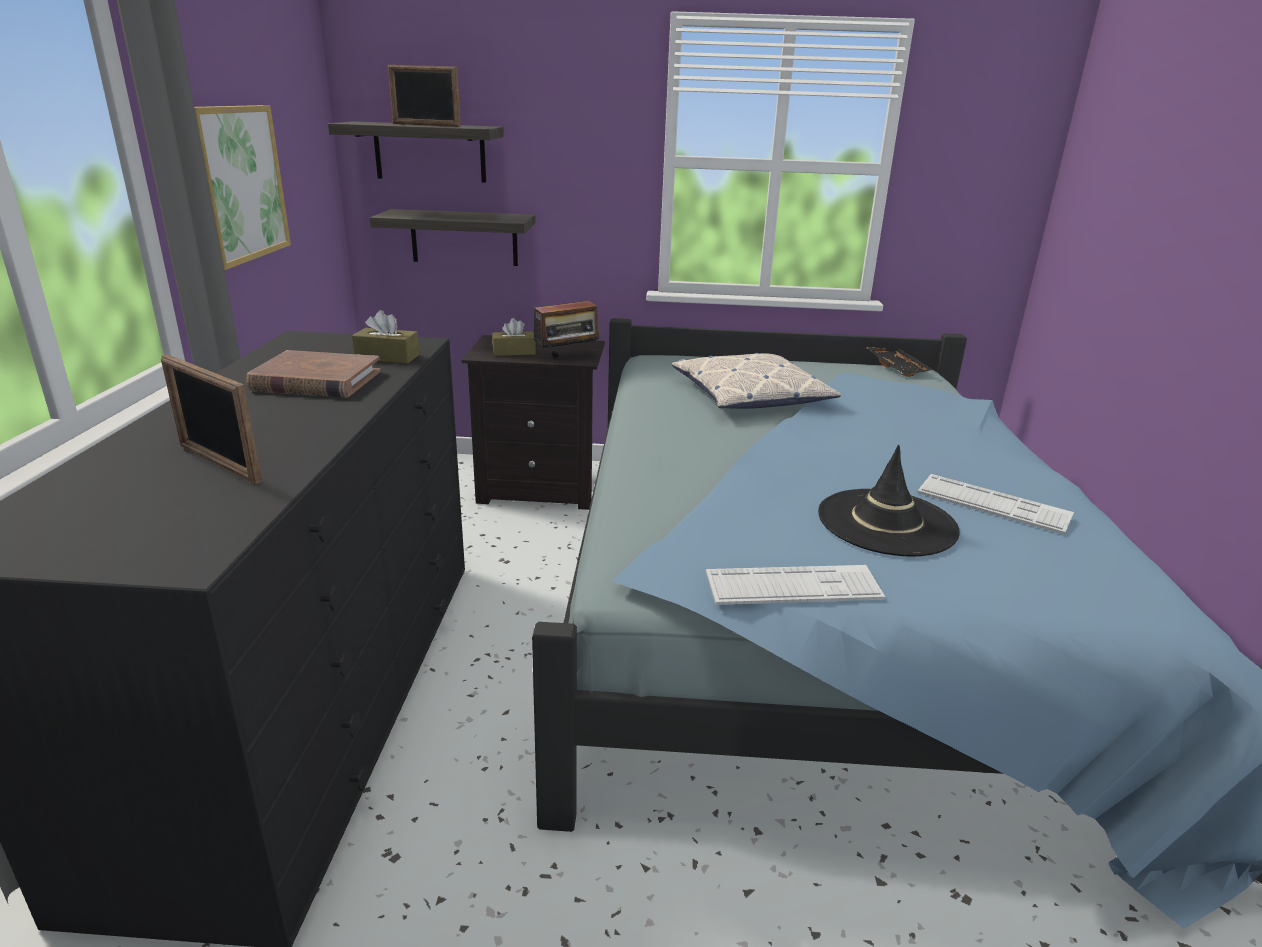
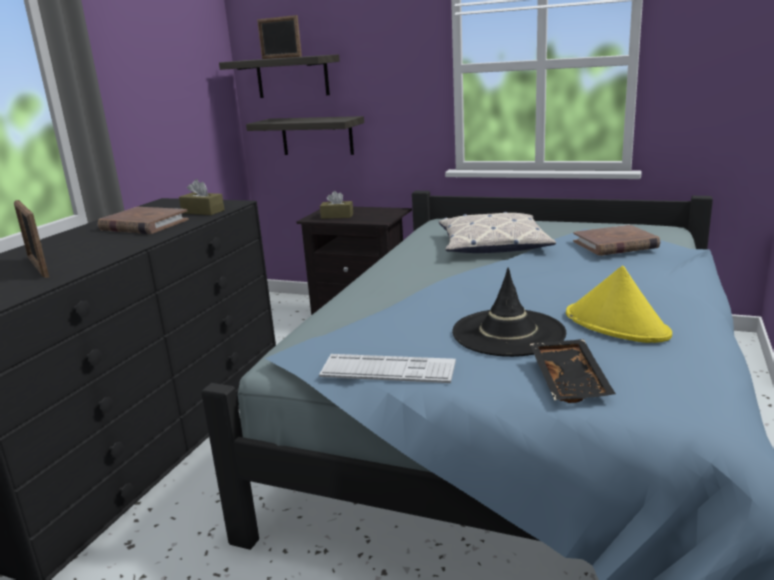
camera: 20 degrees right, 5 degrees down
picture [194,105,291,270] -> none
radio [534,301,602,358] -> none
black tray [867,347,933,377] -> black tray moved to [530,339,616,403]
keyboard [917,474,1074,535] -> yellow hat [566,266,672,343]
none -> brown book [573,225,660,256]

